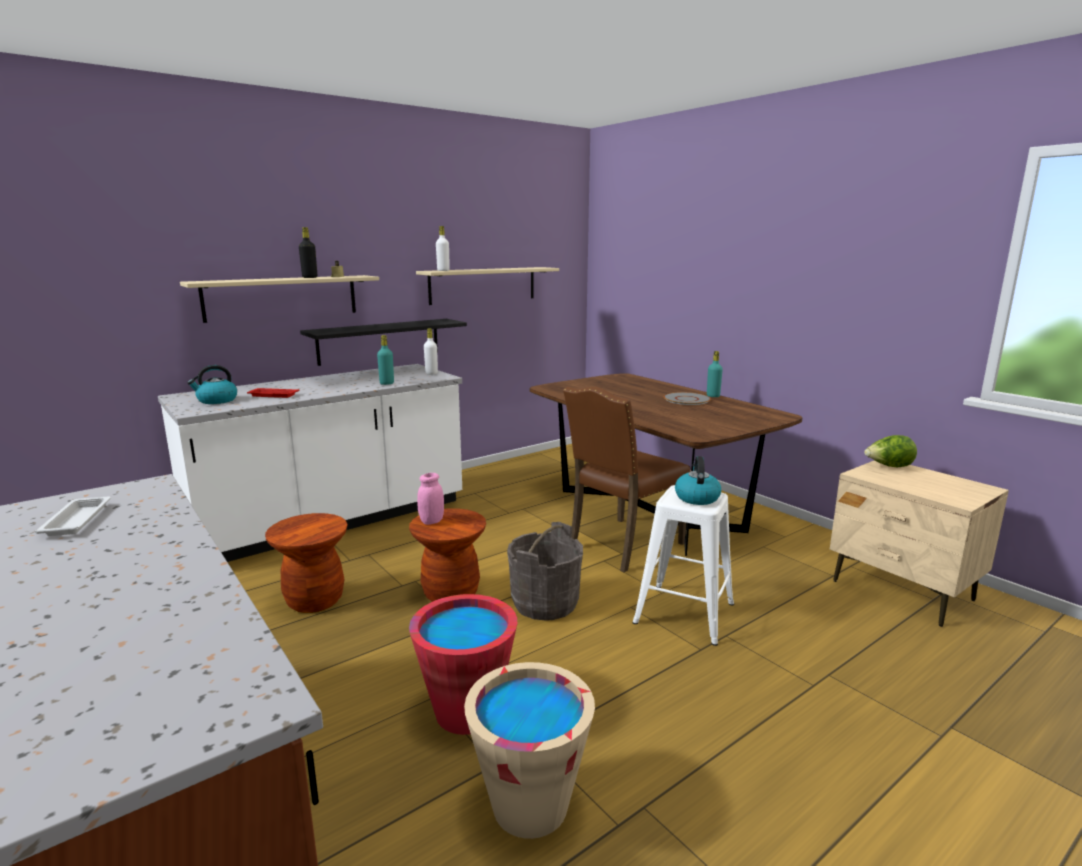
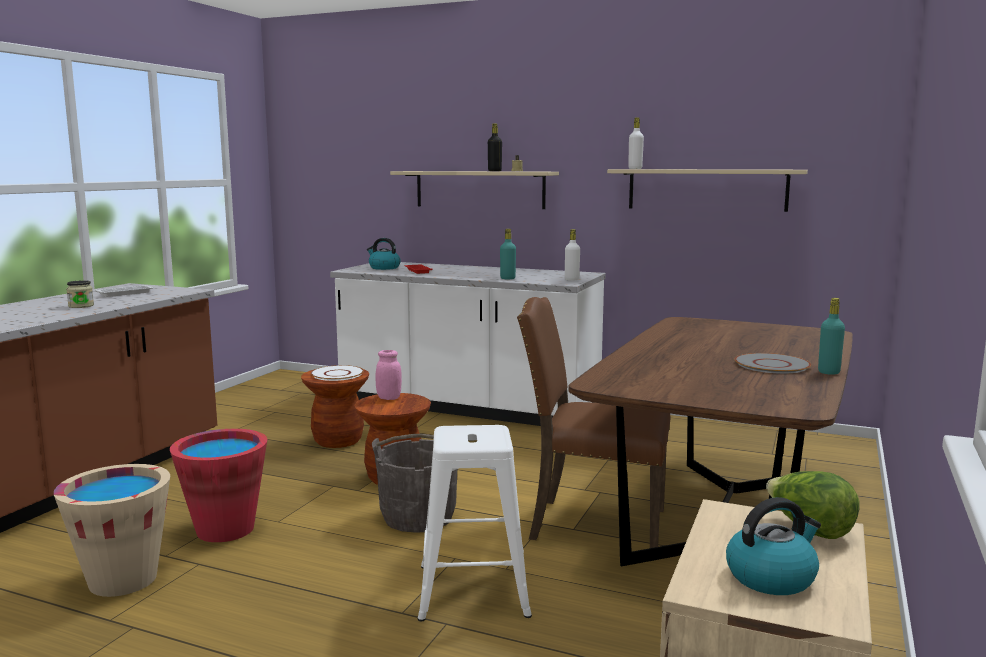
camera: 60 degrees right, 5 degrees down
black shelf [300,319,467,366] -> none
kettle [675,456,721,505] -> kettle moved to [726,497,821,595]
none -> jar [66,280,94,308]
none -> white plate [311,365,364,381]

